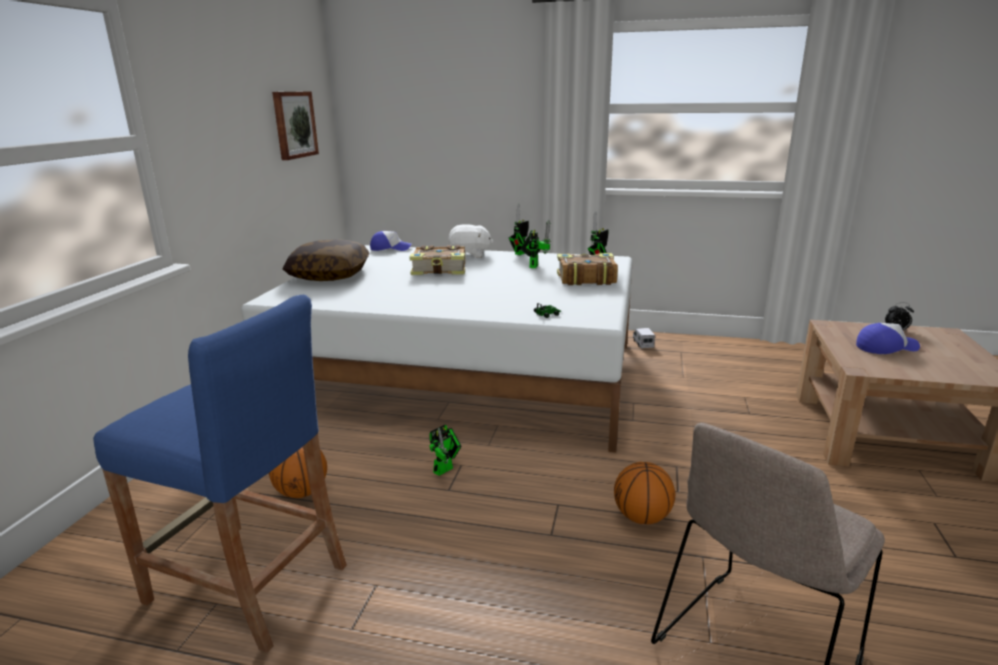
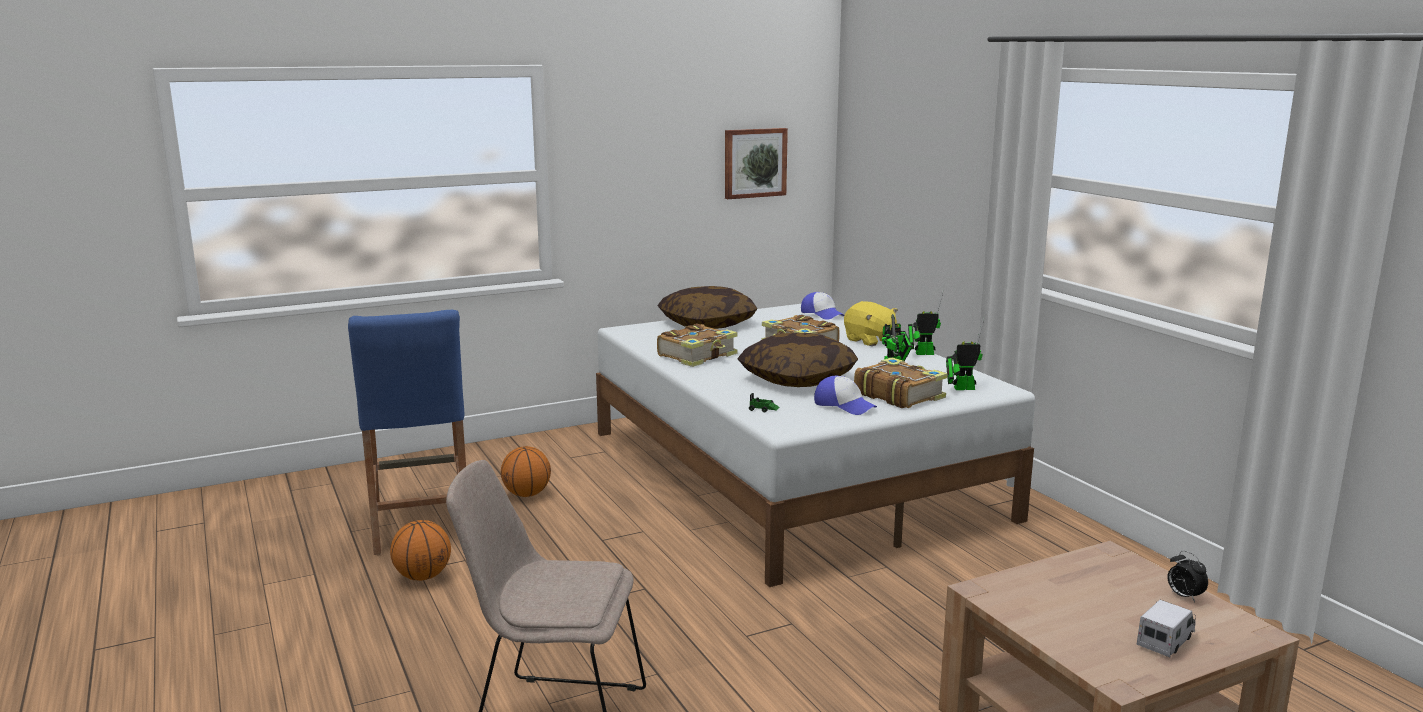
camera: 50 degrees right, 5 degrees down
toy robot [429,425,462,476] -> none
white plush toy [447,224,494,258] -> yellow plush toy [844,301,898,346]
basketball [614,462,675,524] -> basketball moved to [390,520,451,581]
toy truck [633,328,655,348] -> toy truck moved to [1137,600,1196,657]
cap [856,323,920,354] -> cap moved to [814,376,877,415]
none -> book [657,324,738,367]
none -> pillow [737,333,858,387]

